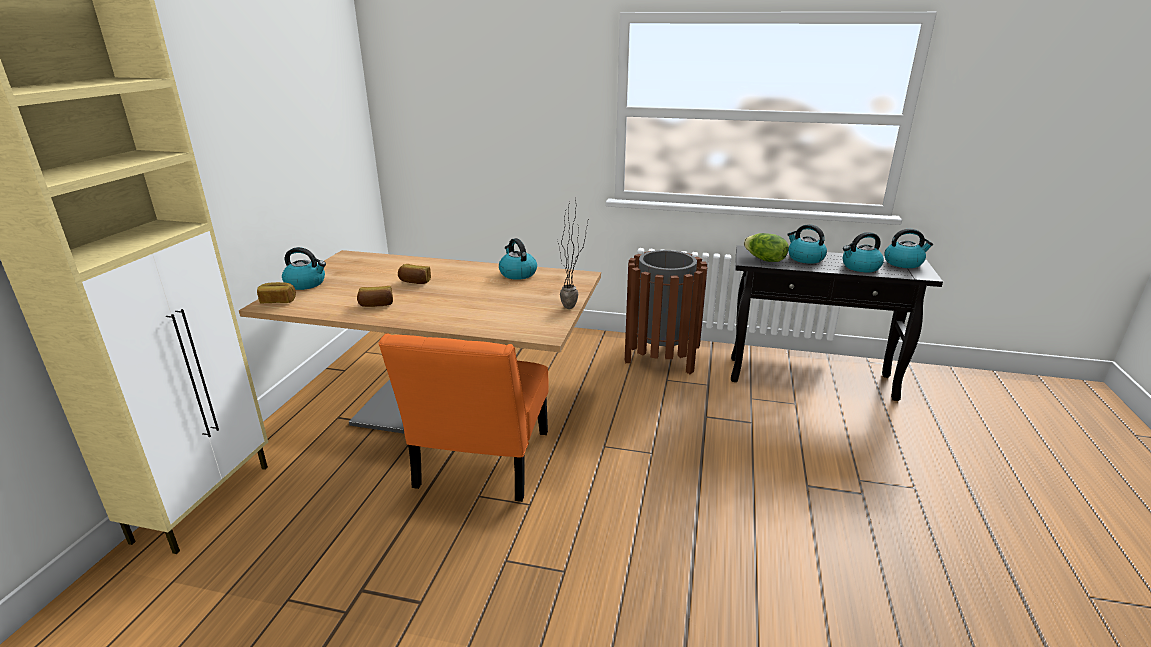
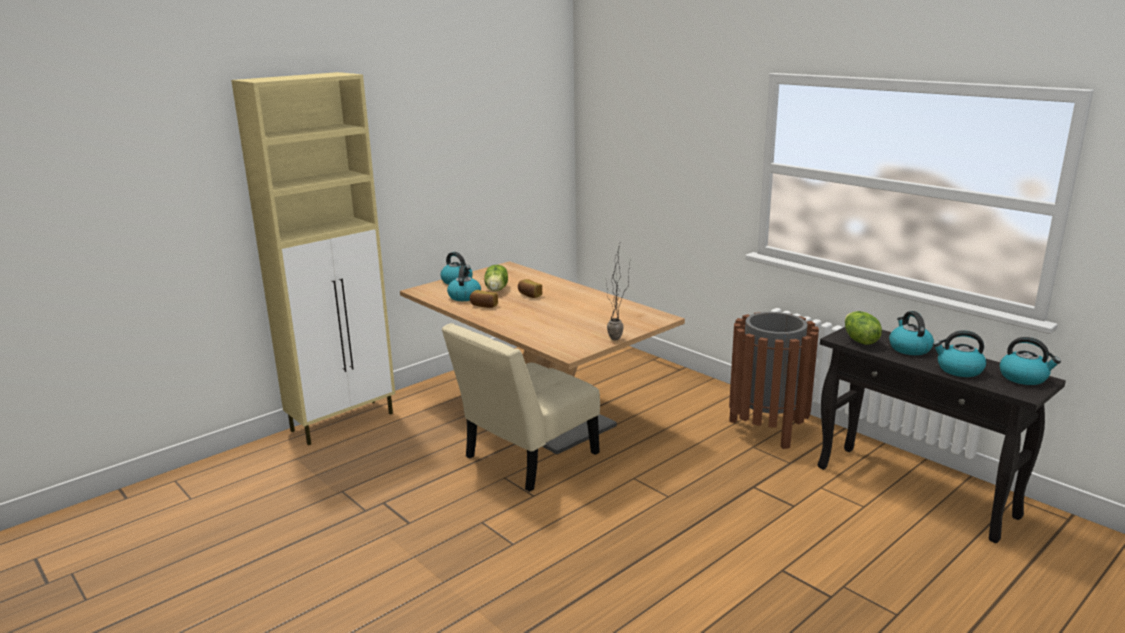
camera: 35 degrees right, 5 degrees down
bread [257,282,296,304] -> none
orange chair [378,333,549,502] -> beige chair [442,323,600,492]
kettle [499,238,537,280] -> kettle moved to [447,266,481,301]
none -> lettuce [484,265,508,291]

